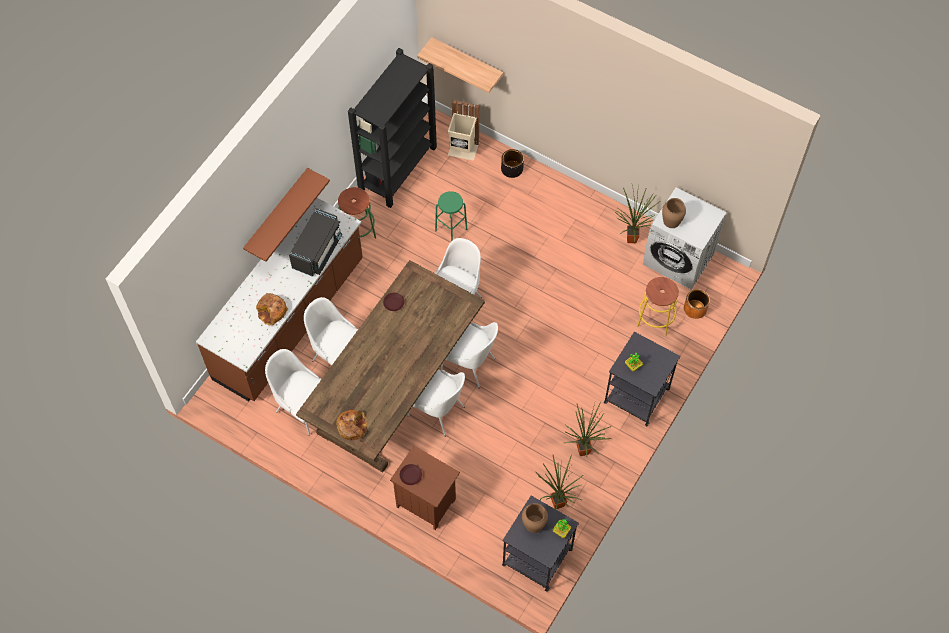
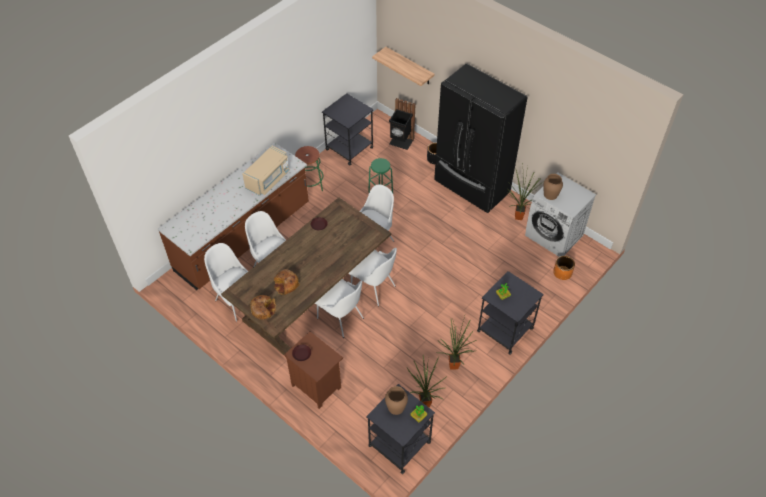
camera: 10 degrees right, 10 degrees down
brown shelf [243,168,330,262] -> none
bread [256,293,288,326] -> bread moved to [274,269,300,295]
black microwave [289,208,342,277] -> beige microwave [243,146,290,196]
black bookcase [348,48,437,208] -> black cart [322,93,374,166]
beige trash can [448,100,479,161] -> black trash can [389,98,415,150]
yellow stool [637,277,679,336] -> none
none -> black fridge [434,64,528,213]

